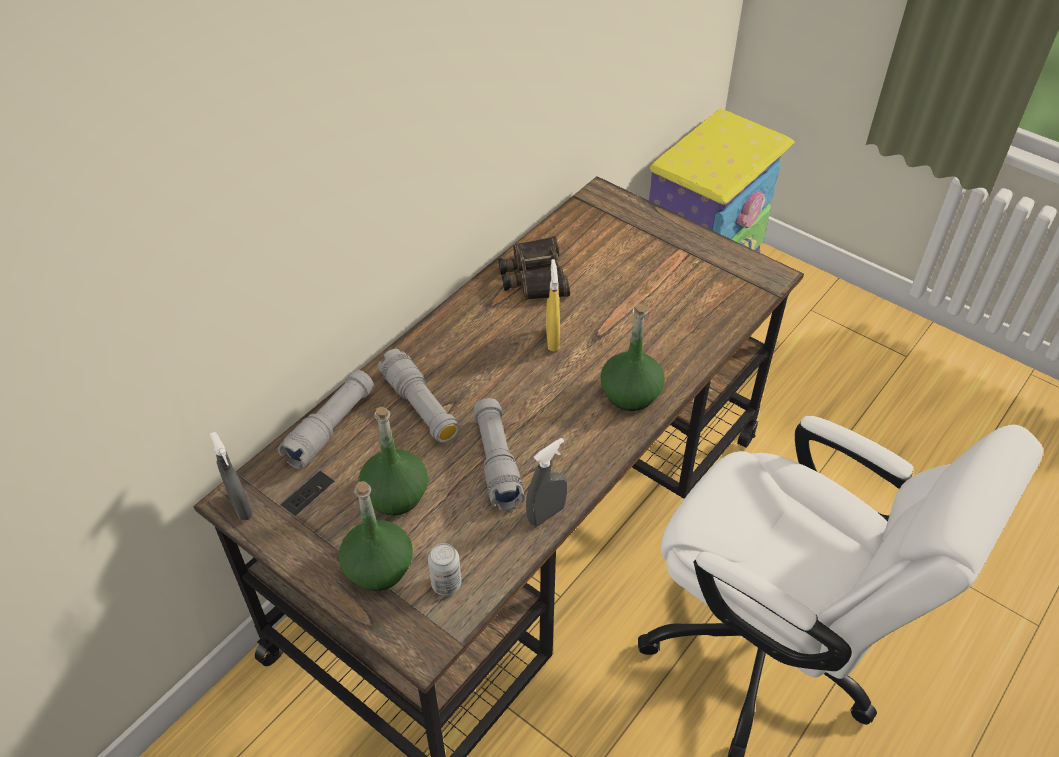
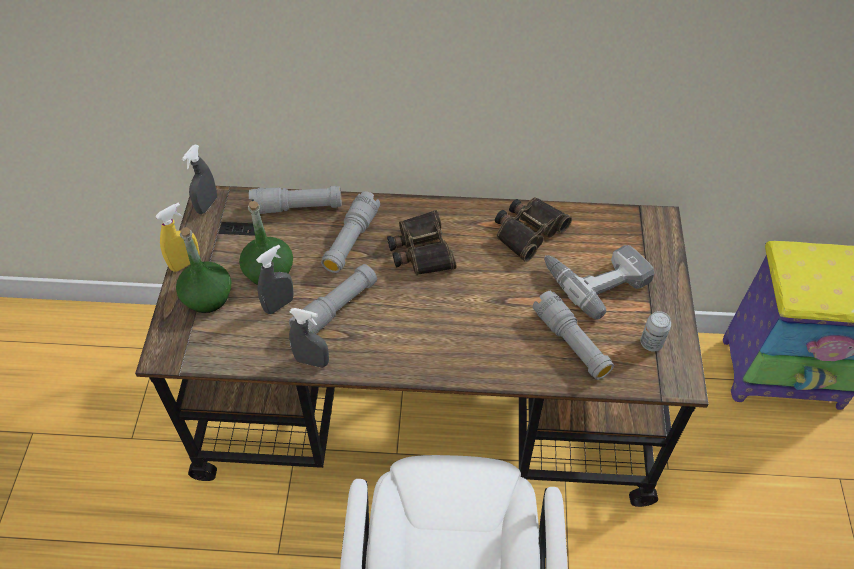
camera: 55 degrees right, 5 degrees up
can [428,543,461,596] -> can moved to [640,311,671,352]
yellow spray bottle [546,259,560,351] -> yellow spray bottle moved to [155,202,200,272]
green bottle [600,303,665,411] -> none
none -> grey spray bottle [256,244,294,314]
none -> binoculars [387,210,456,275]
none -> grey flashlight [533,291,614,380]
none -> power drill [544,245,655,320]

